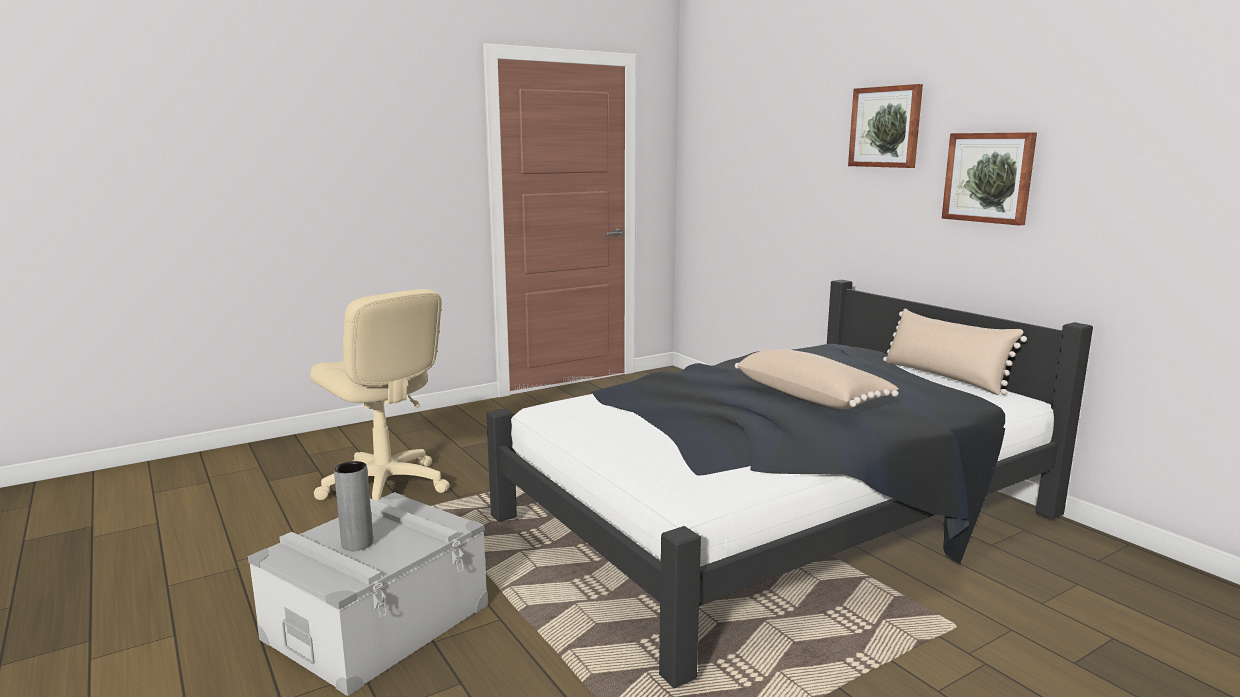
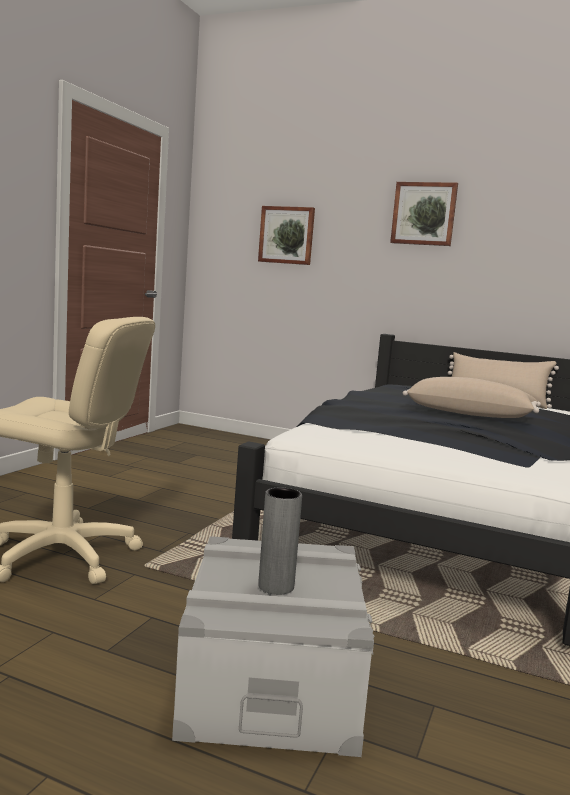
camera: 35 degrees left, 5 degrees down
picture [942,132,1037,226] -> picture moved to [258,206,315,265]

